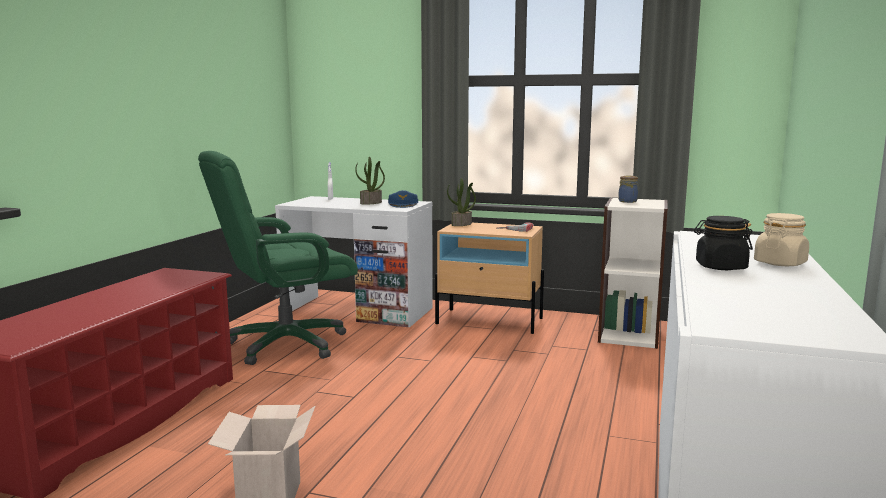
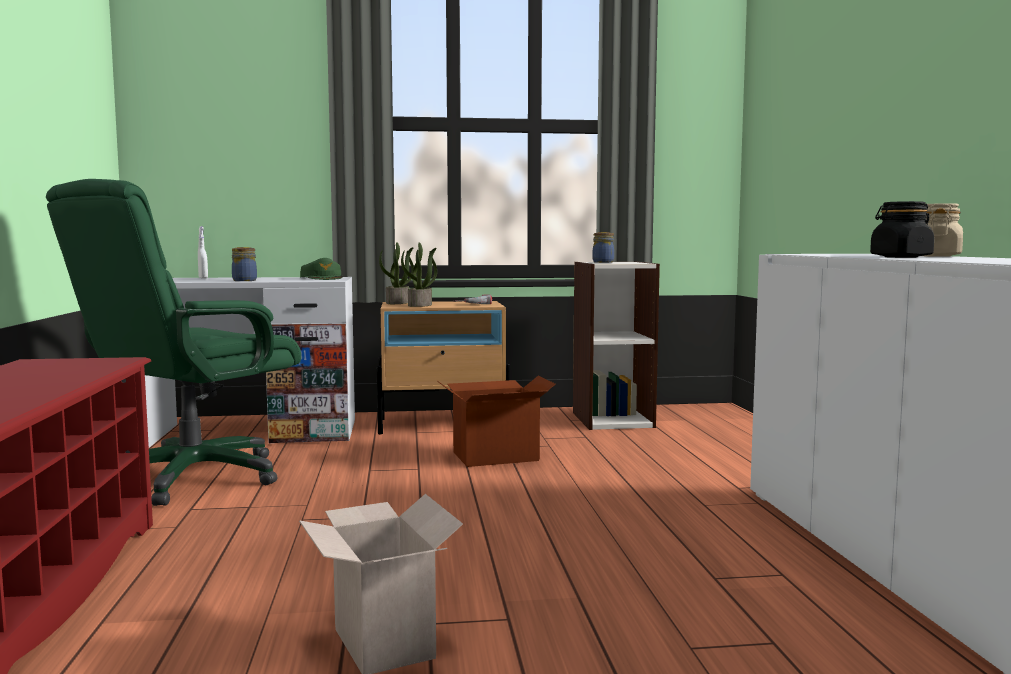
camera: 25 degrees left, 5 degrees down
potted plant [355,157,385,205] -> potted plant moved to [401,242,437,307]
blue cap [388,190,418,208] -> green cap [300,258,343,280]
none -> jar [232,247,257,281]
none -> cardboard box [437,375,556,467]

